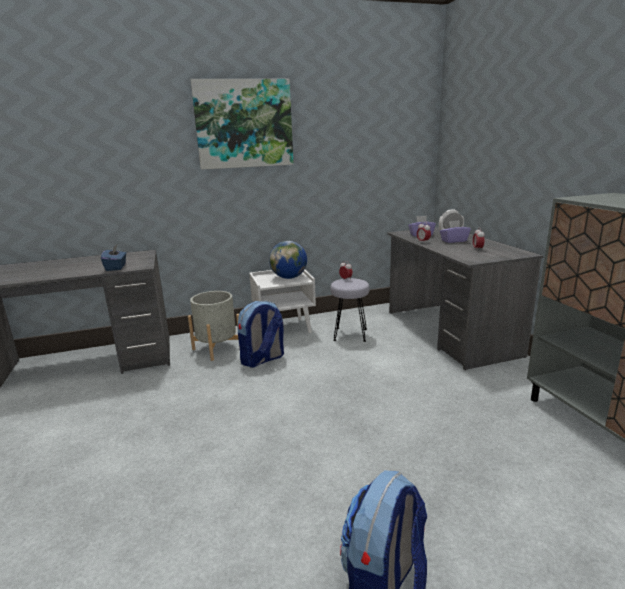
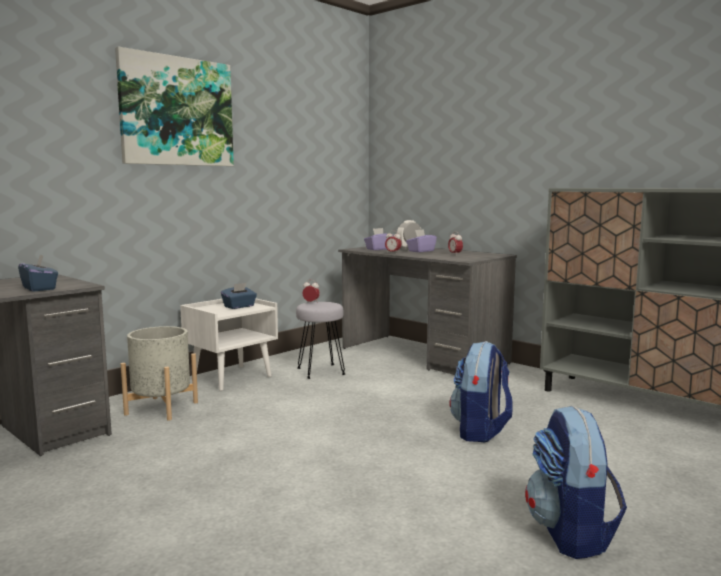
camera: 30 degrees left, 10 degrees down
backpack [238,301,284,368] -> backpack moved to [449,341,513,443]
globe [269,241,307,279] -> blue tissue box [221,283,257,309]

